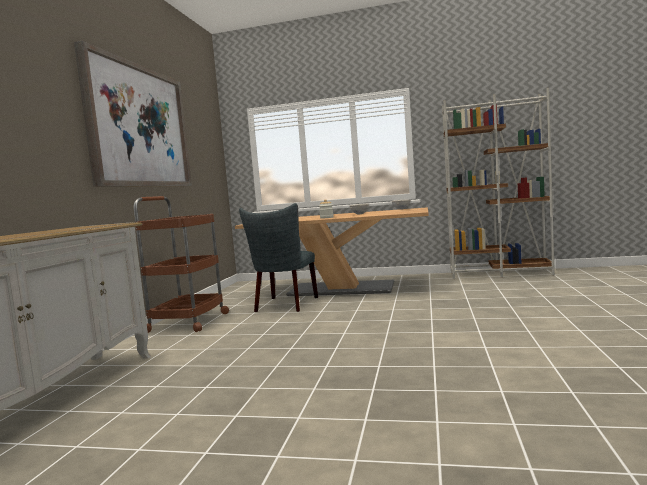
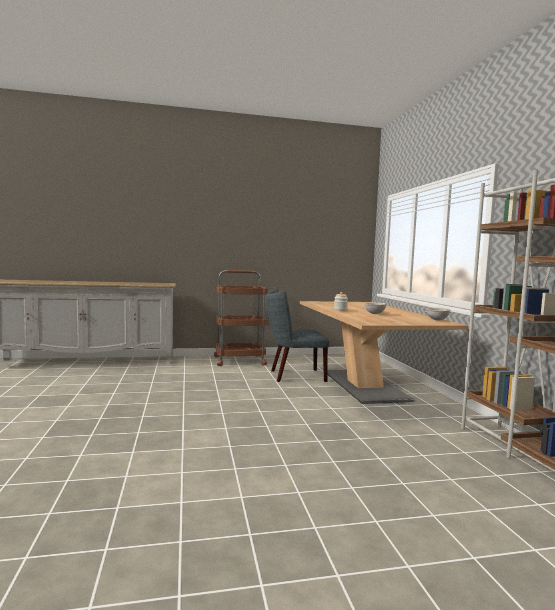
camera: 65 degrees right, 0 degrees up
picture [74,41,192,187] -> none

